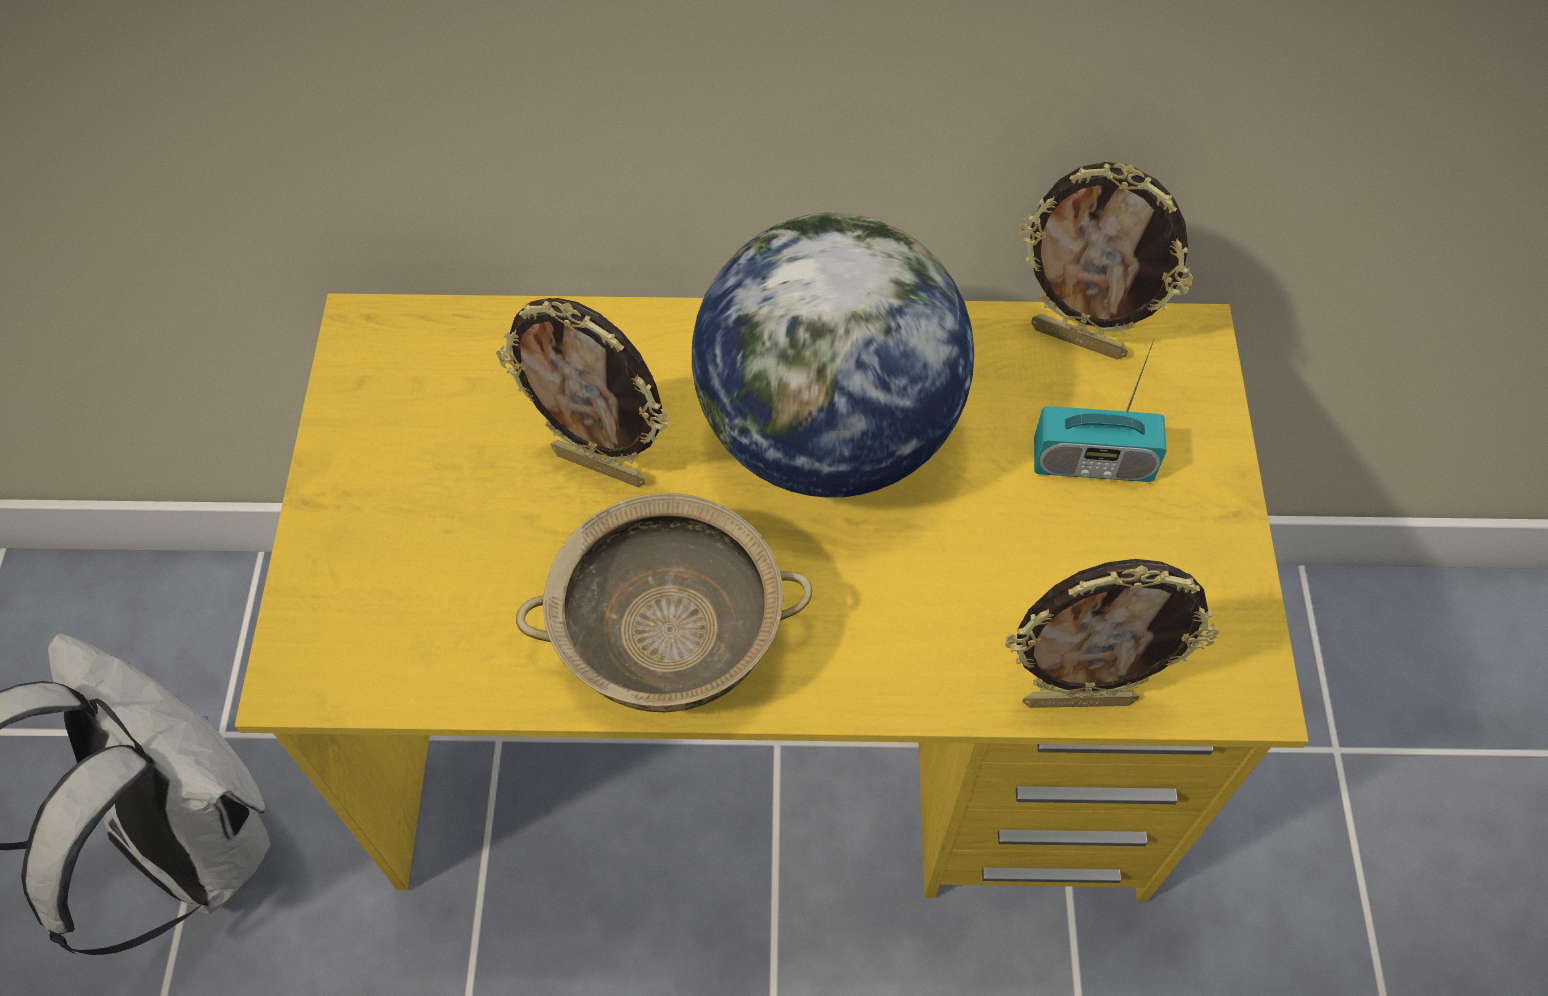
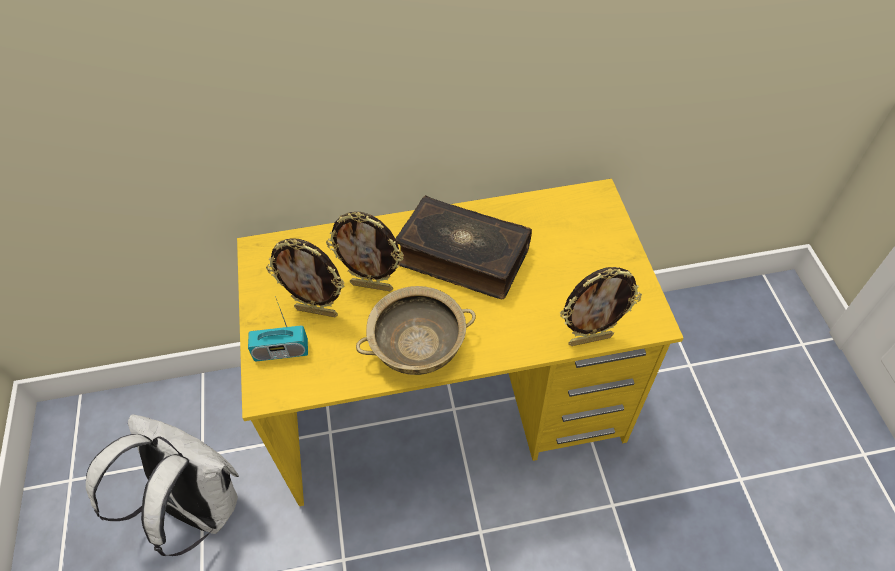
camera: 10 degrees left, 5 degrees down
globe [692,213,974,498] -> book [395,195,532,299]
picture frame [1018,162,1193,360] -> picture frame moved to [266,239,345,317]
radio [1034,339,1166,482] -> radio moved to [248,296,308,361]

